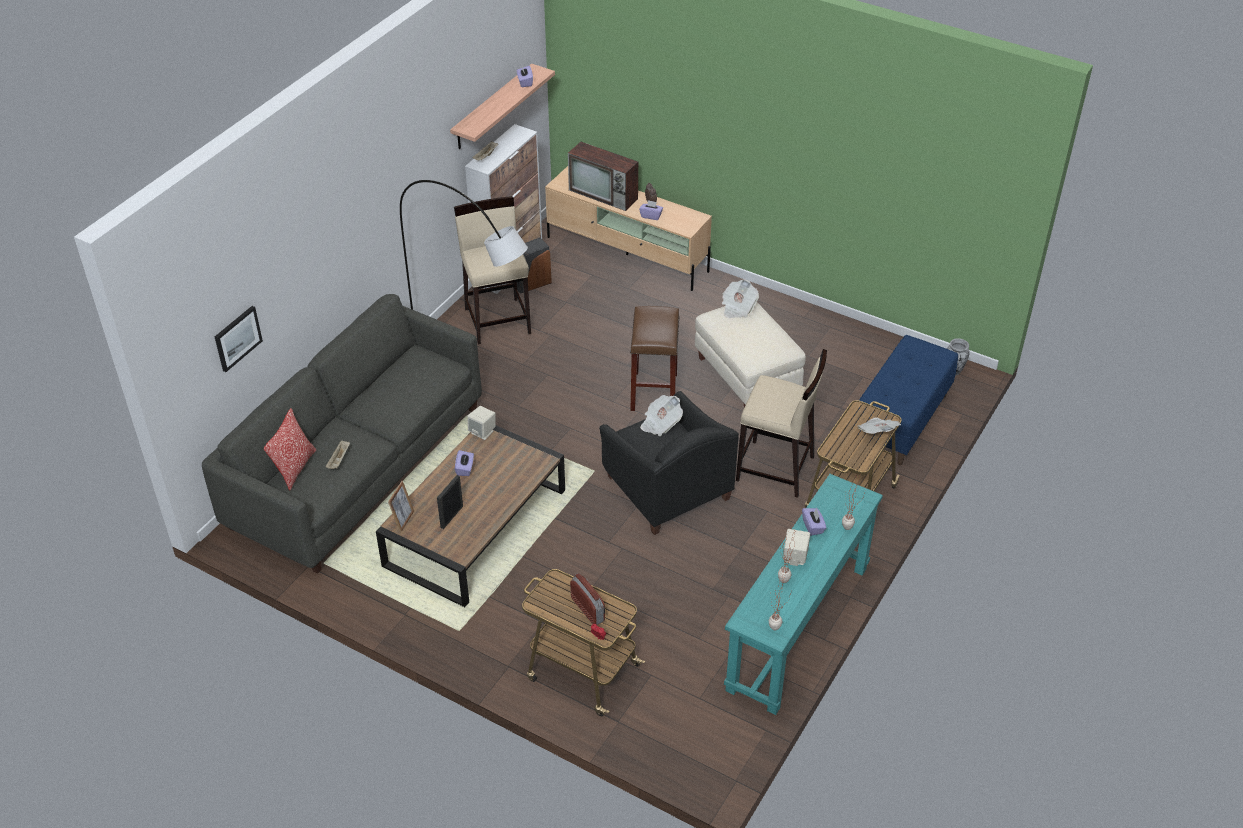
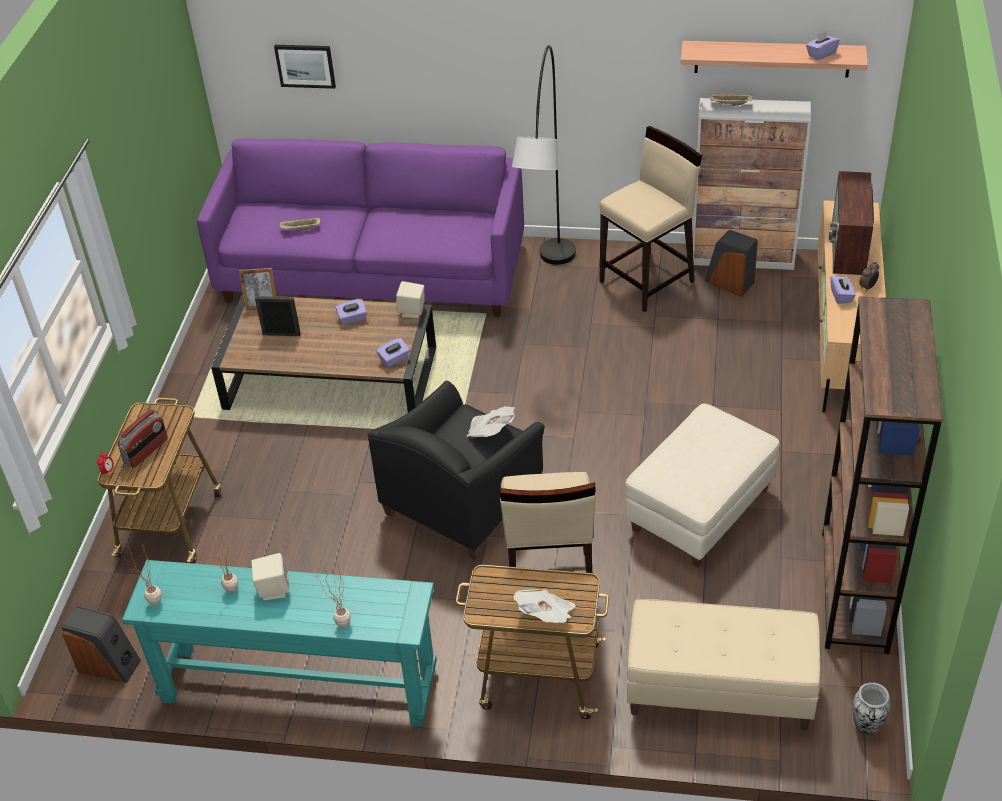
camera: 70 degrees right, 0 degrees up
grey sofa [202,294,482,574] -> purple sofa [197,138,524,317]
pillow [264,408,316,491] -> none
brown stool [630,306,680,411] -> none
newspaper [722,279,759,318] -> none
purple tissue box [802,508,826,536] -> purple tissue box moved to [376,338,410,367]
blue bench [853,335,958,465] -> beige bench [627,599,821,731]
none -> speaker [62,605,141,683]
none -> brown bookcase [822,296,943,654]

